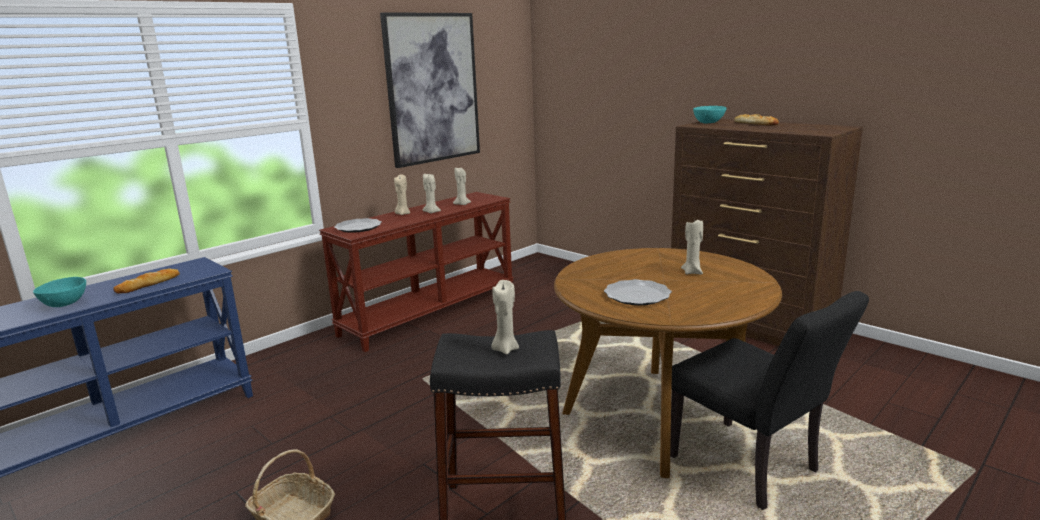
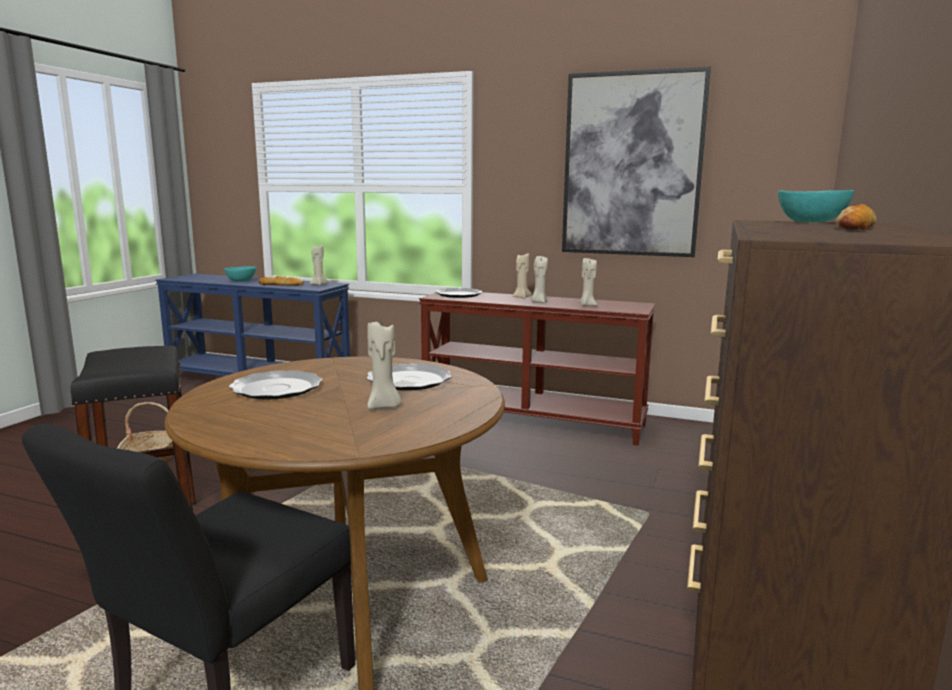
camera: 65 degrees right, 5 degrees down
beige candle [491,280,519,355] -> beige candle moved to [309,245,329,285]
none -> plate [366,363,452,391]

